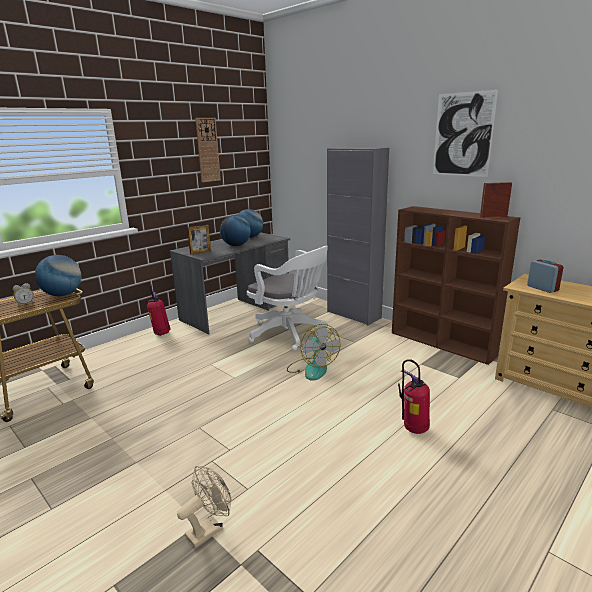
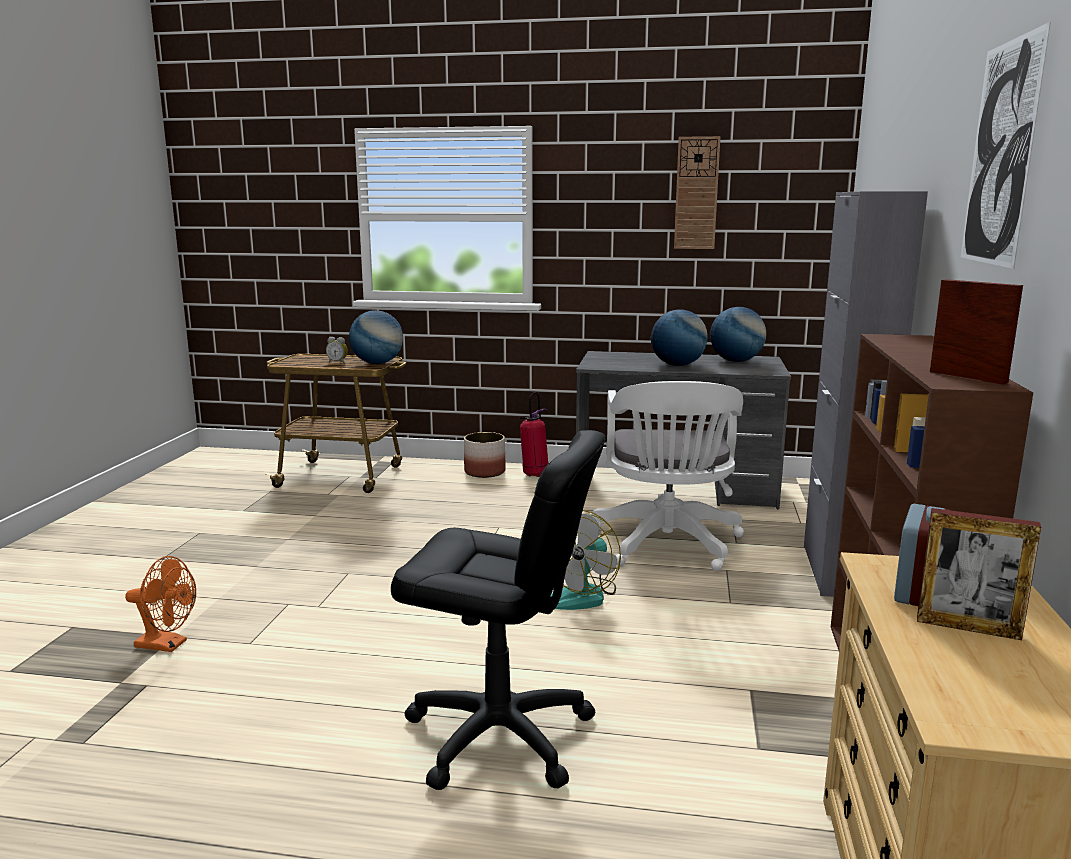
camera: 55 degrees right, 5 degrees down
beige fan [177,466,231,548] -> orange fan [125,556,196,652]
picture frame [187,225,211,255] -> picture frame moved to [917,508,1041,640]
fire extinguisher [398,359,430,434] -> black office chair [391,430,605,790]
none -> planter [464,432,506,478]

